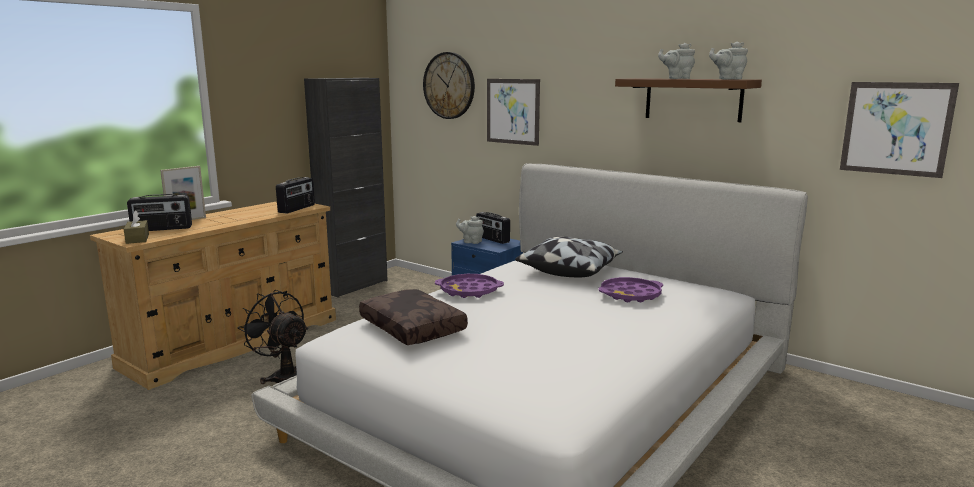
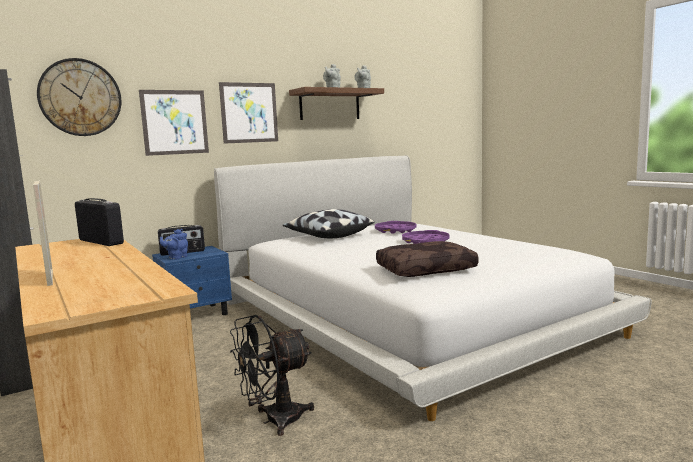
camera: 70 degrees left, 5 degrees down
brown tissue box [124,210,149,244] -> none
radio [127,194,192,231] -> none
purple tray [435,274,504,298] -> purple tray moved to [402,230,450,244]
grey teapot [456,216,484,244] -> blue teapot [160,229,188,260]
picture [840,82,959,178] -> picture moved to [219,82,278,144]

